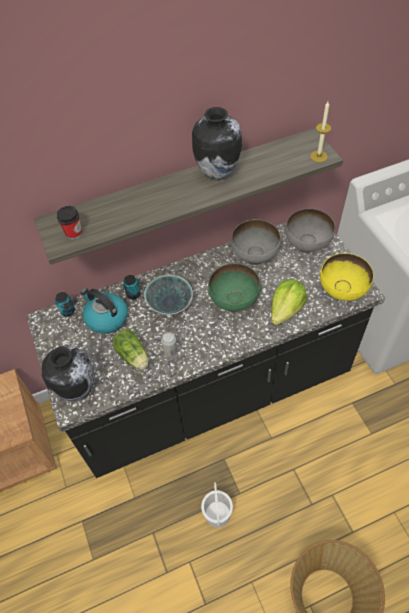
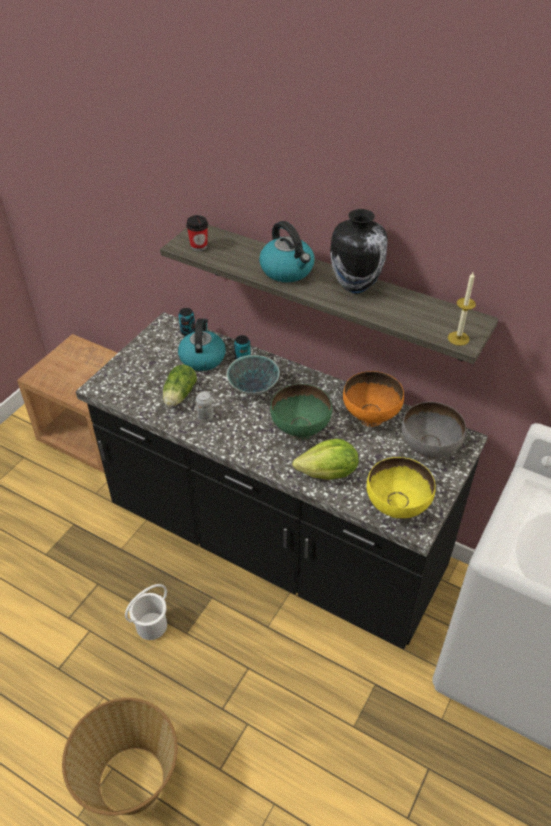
camera: 50 degrees right, 10 degrees down
vase [42,345,94,402] -> none
grey bowl [231,219,281,265] -> orange bowl [343,371,404,427]
none -> kettle [259,221,314,282]

